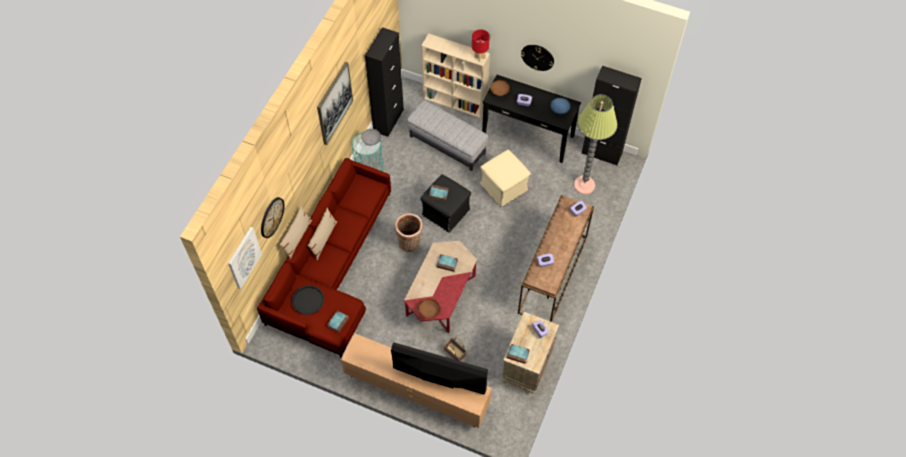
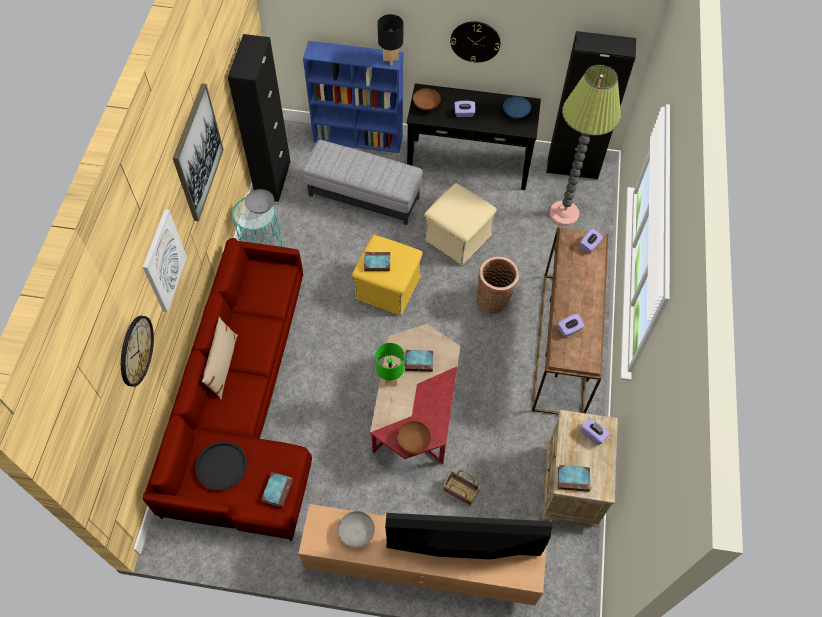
camera: 15 degrees left, 0 degrees up
picture [228,227,262,290] -> picture moved to [143,209,187,312]
beige pillow [280,206,312,259] -> none
basket [395,213,423,252] -> basket moved to [477,257,519,314]
black ottoman [420,174,471,233] -> yellow ottoman [352,235,423,316]
beige bookcase [421,33,490,118] -> blue bookcase [303,41,403,153]
red table lamp [472,29,490,62] -> black table lamp [378,14,403,65]
none -> grey bowl [338,511,375,548]
none -> green table lamp [375,343,405,386]

